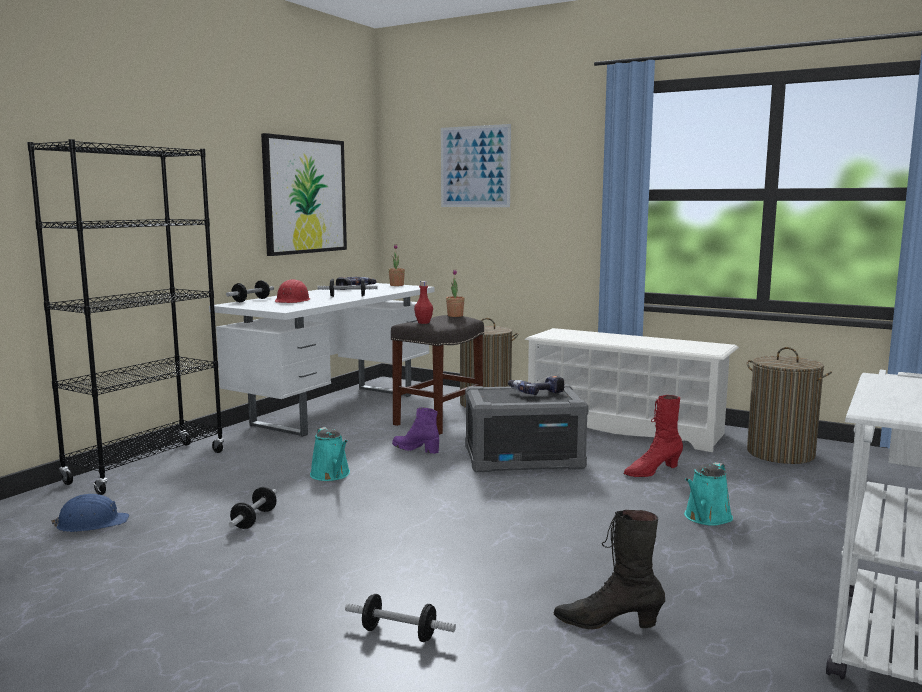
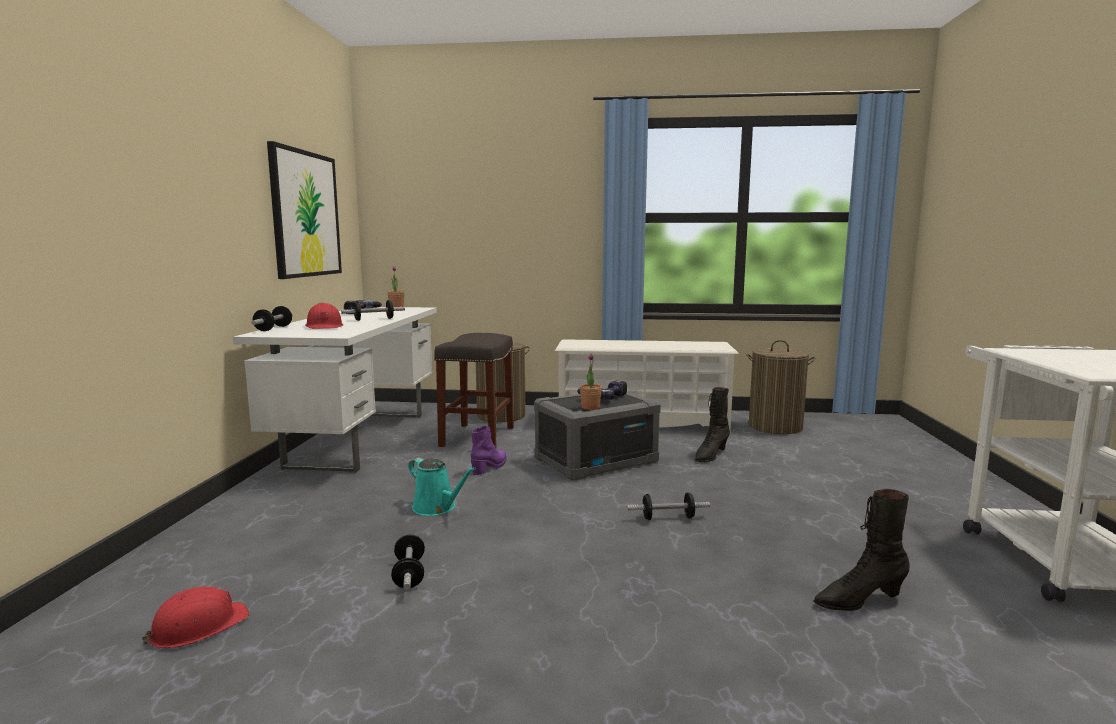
camera: 25 degrees left, 0 degrees up
black bookcase [27,139,224,495] -> none
blue hard hat [51,494,129,532] -> red hard hat [141,587,249,648]
dumbbell [345,594,456,642] -> dumbbell moved to [627,492,710,520]
purple boot [392,407,439,454] -> purple boot turned 120 degrees clockwise [471,426,506,475]
red bottle [414,281,433,324] -> none
picture [441,124,511,207] -> none
potted plant [446,269,465,317] -> potted plant moved to [580,354,602,410]
red boot [623,395,683,477] -> black boot [694,387,730,462]
turquoise watering can [684,462,733,526] -> none

